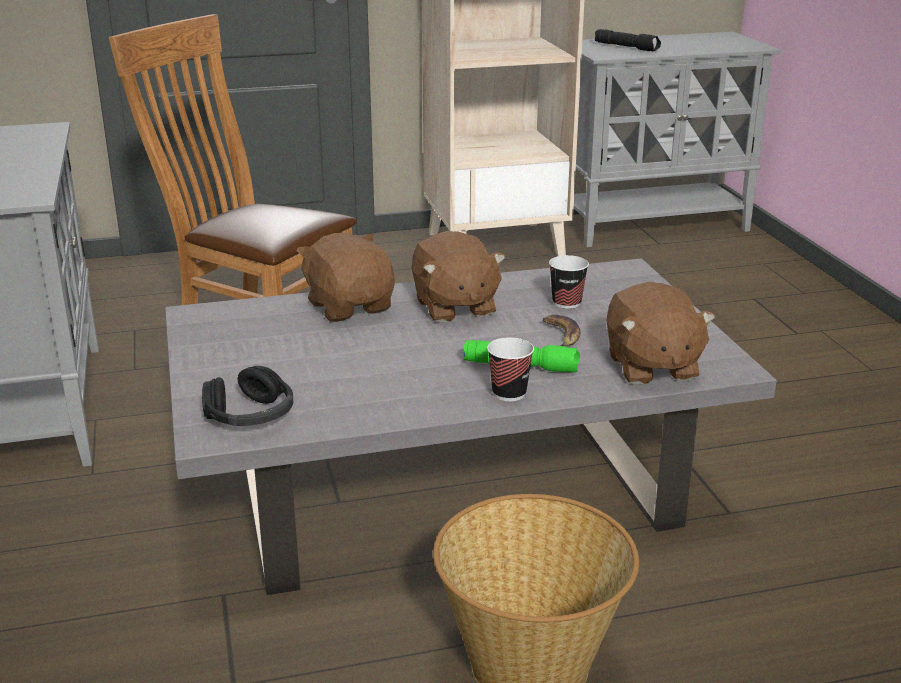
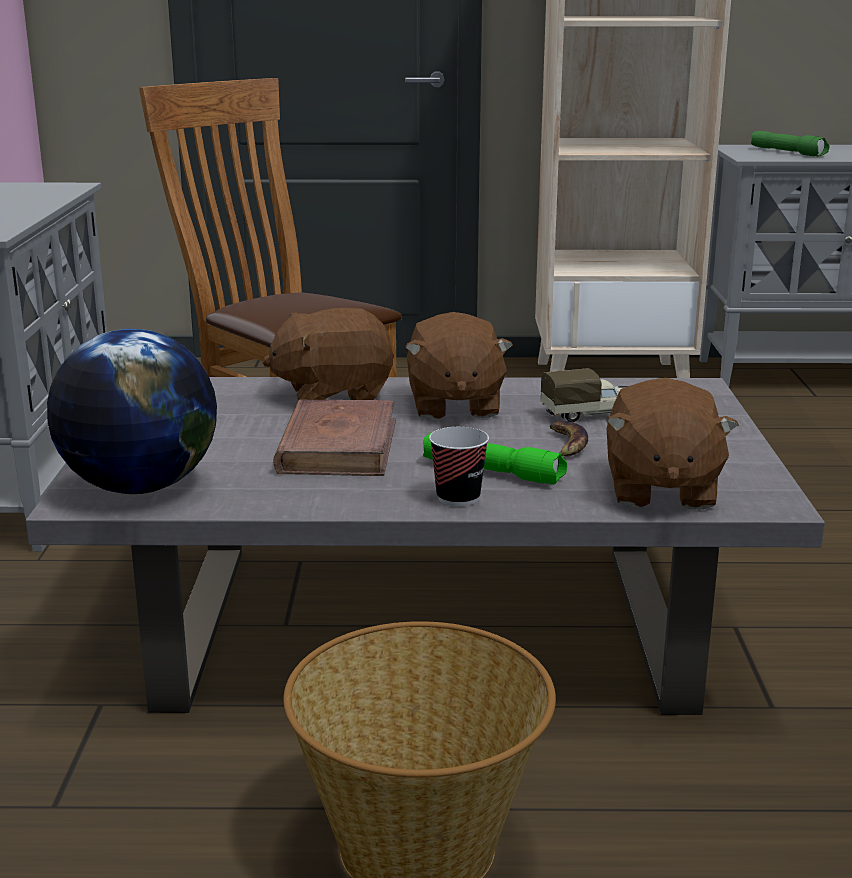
camera: 15 degrees right, 5 degrees down
black headphones [202,366,293,426] -> globe [47,329,217,494]
brown plush toy [296,232,395,322] -> brown plush toy turned 90 degrees counterclockwise [262,308,394,400]
cup [549,255,589,309] -> toy truck [541,368,628,422]
black flashlight [595,29,661,51] -> green flashlight [751,131,830,156]
none -> brown book [273,400,396,476]

